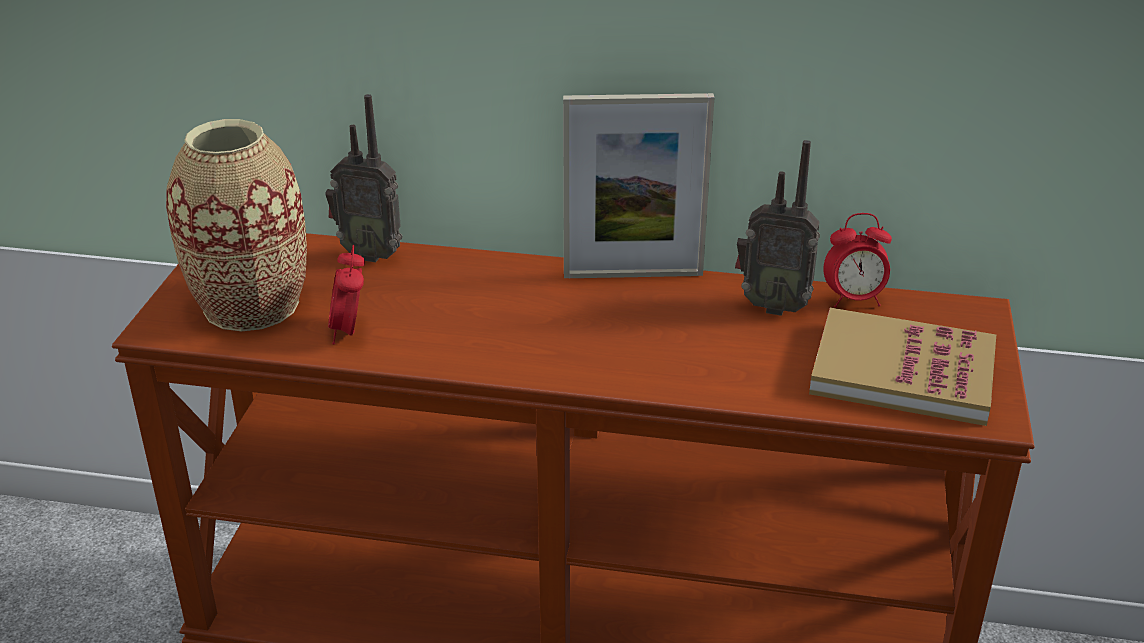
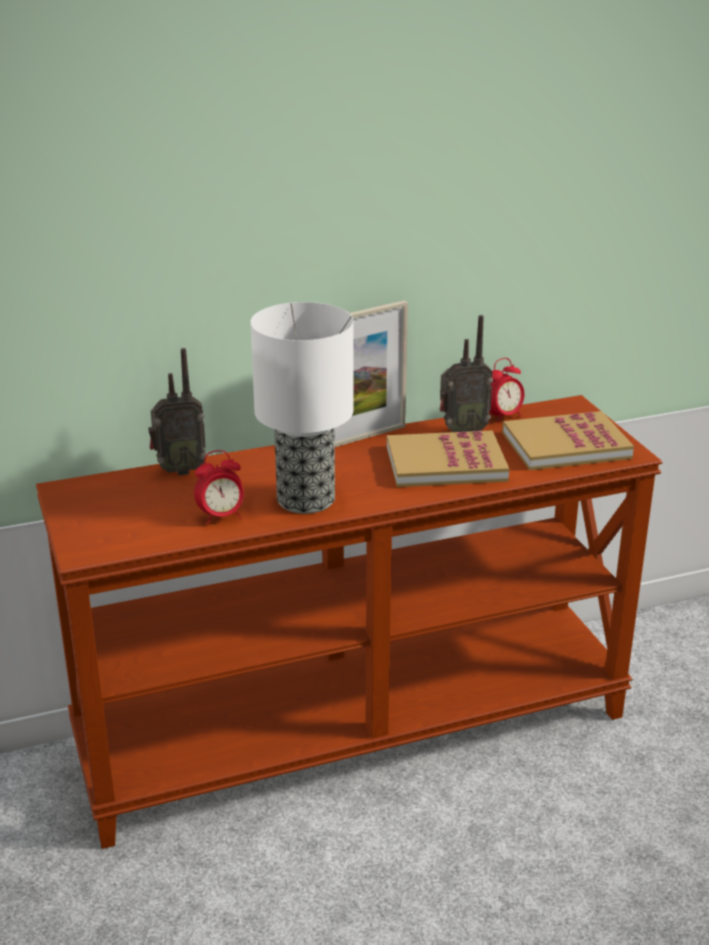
camera: 30 degrees left, 5 degrees down
vase [166,119,307,331] -> none
alarm clock [328,245,365,345] -> alarm clock turned 75 degrees counterclockwise [194,450,244,524]
none -> table lamp [251,302,354,514]
none -> book [386,430,509,487]

